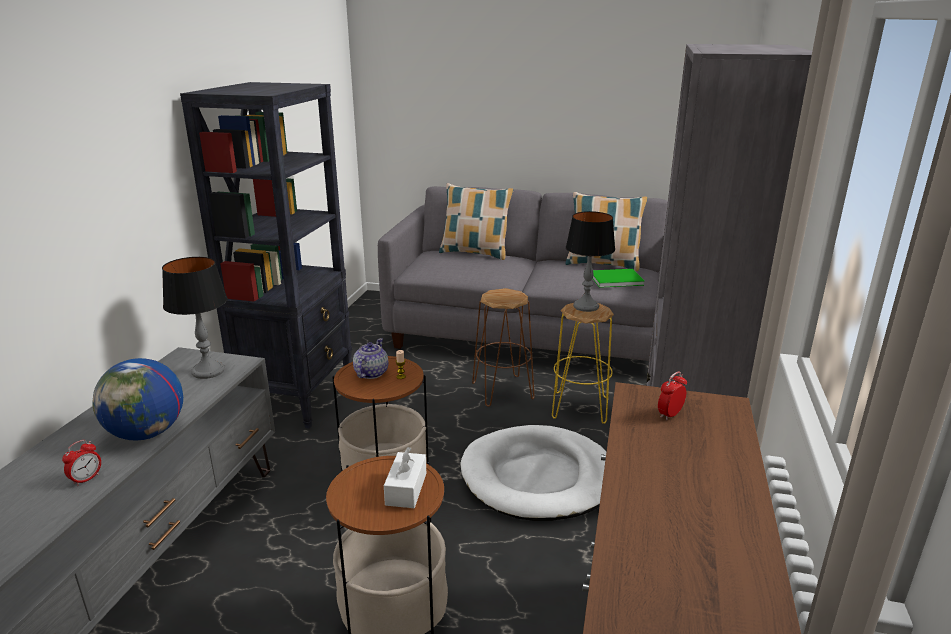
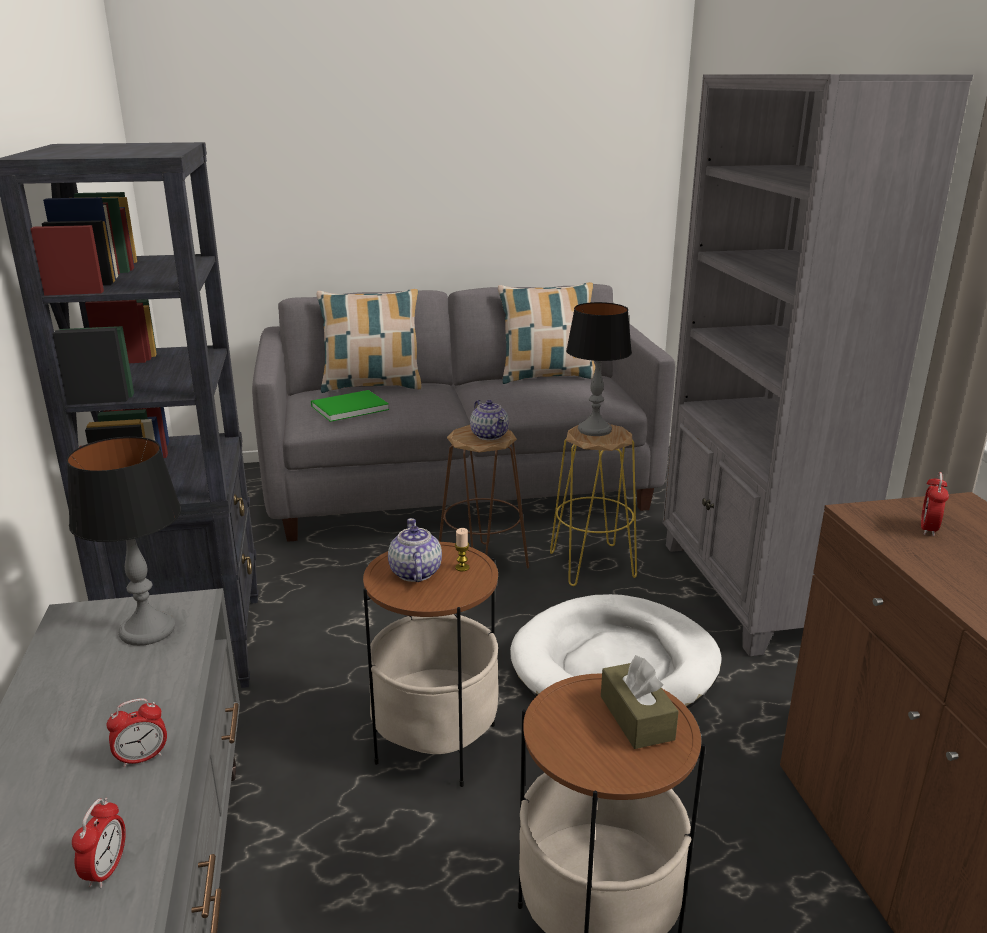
camera: 25 degrees left, 0 degrees up
globe [93,358,183,440] -> alarm clock [106,698,167,767]
white tissue box [384,447,426,508] -> brown tissue box [601,655,679,749]
green book [592,269,644,288] -> green book moved to [311,390,389,422]
none -> teapot [470,400,509,440]

